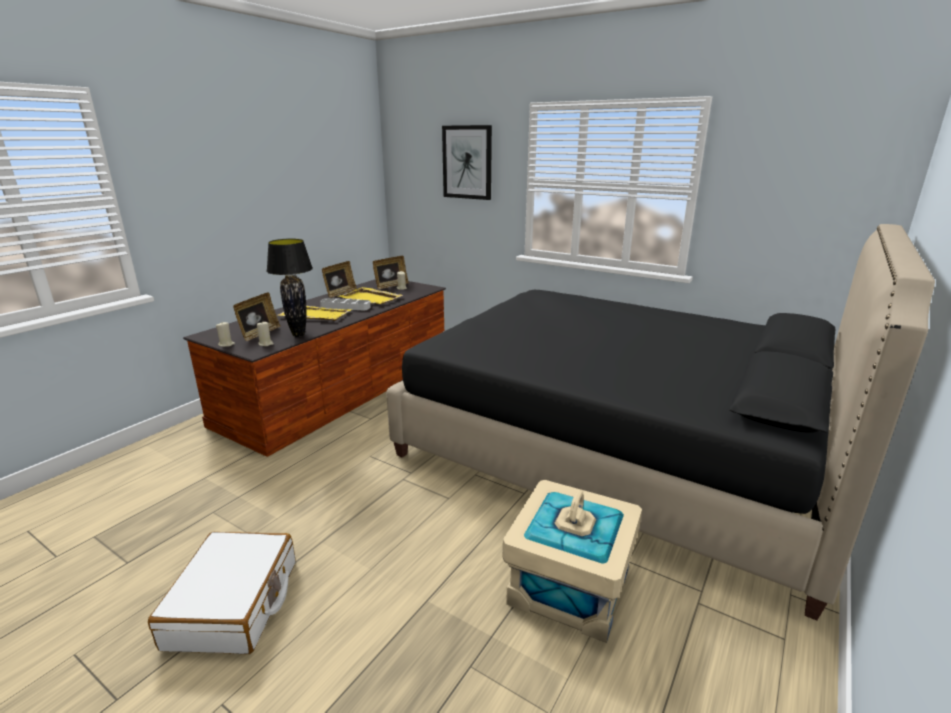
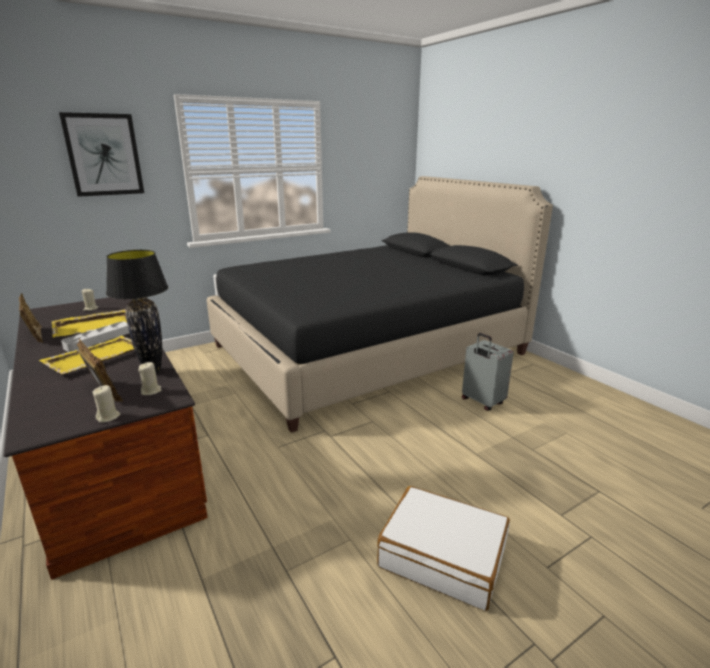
camera: 65 degrees left, 0 degrees up
picture frame [373,256,409,289] -> none
beige storage box [503,480,642,643] -> grey suitcase [462,333,514,411]

